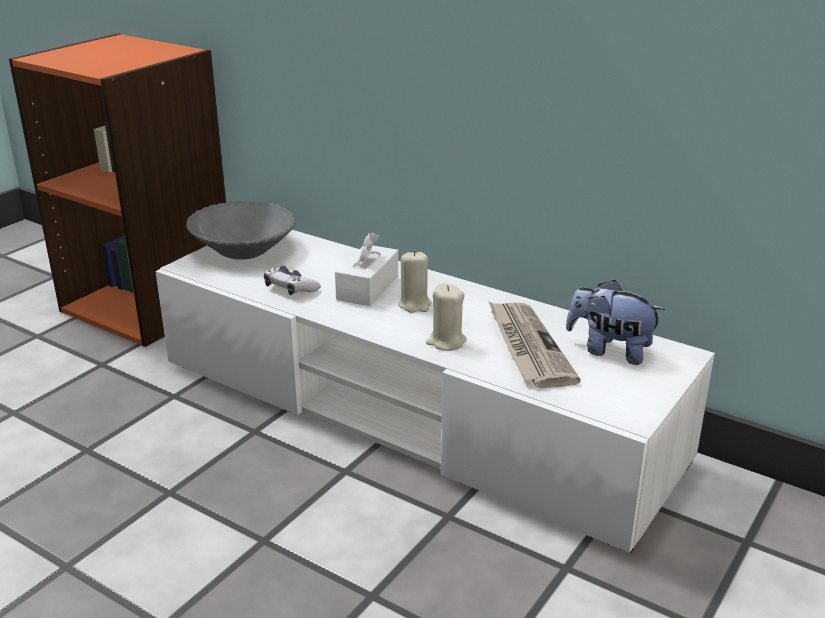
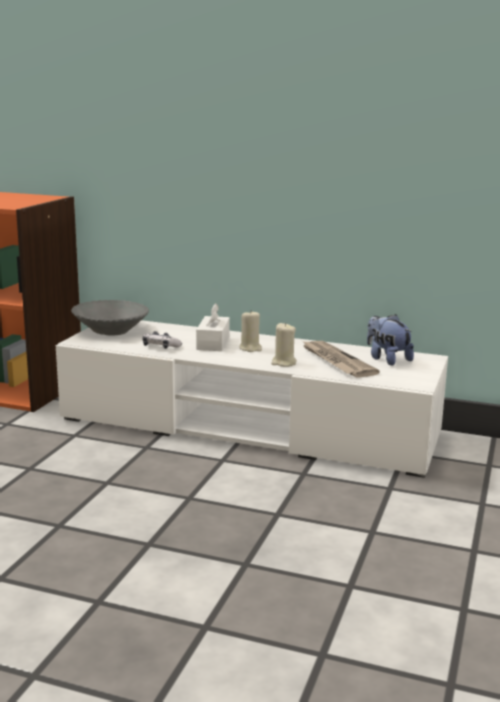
camera: 15 degrees left, 10 degrees down
plush toy [566,280,665,365] -> plush toy turned 45 degrees clockwise [367,314,414,366]

